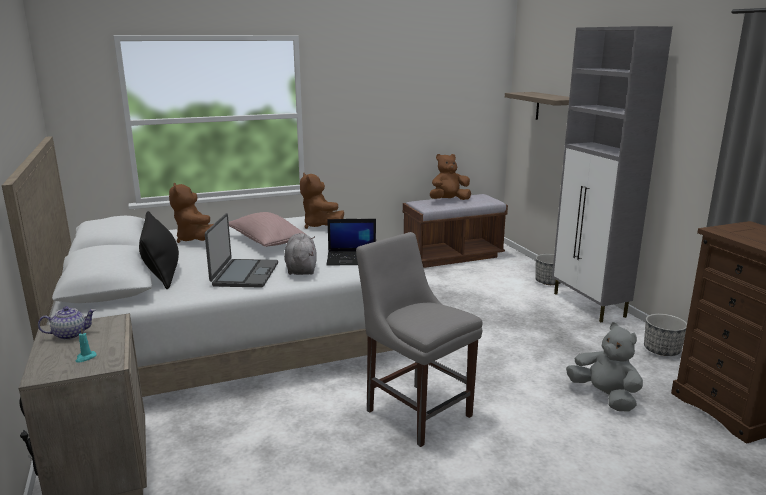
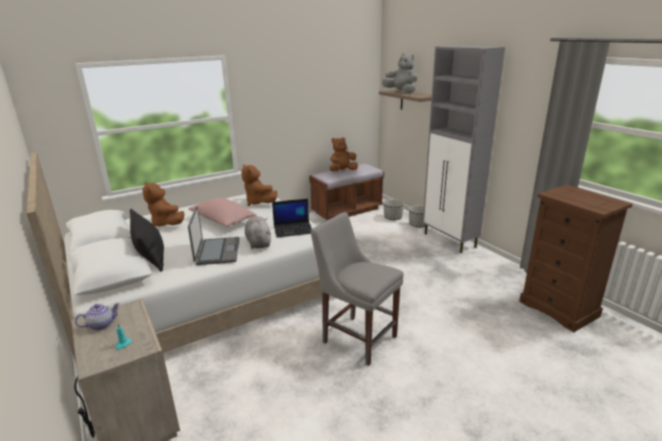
camera: 10 degrees left, 5 degrees up
grey plush toy [566,322,643,412] -> grey plush toy moved to [382,53,418,93]
planter [644,314,687,356] -> planter moved to [383,199,404,220]

